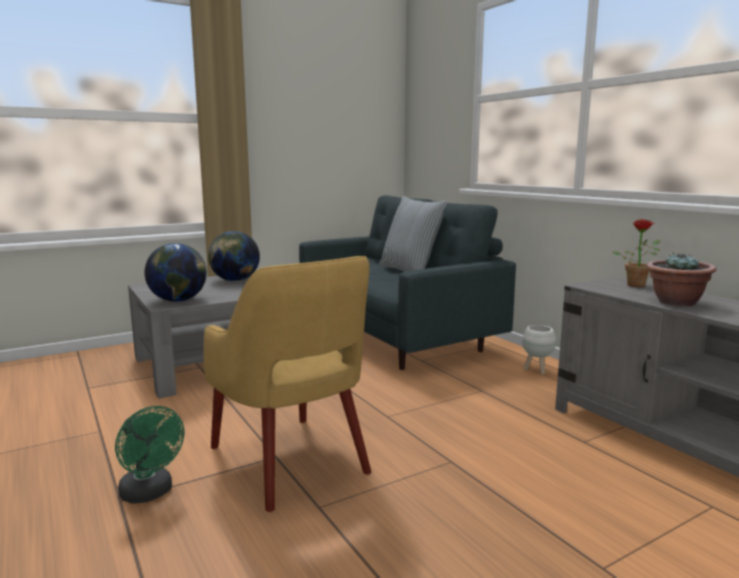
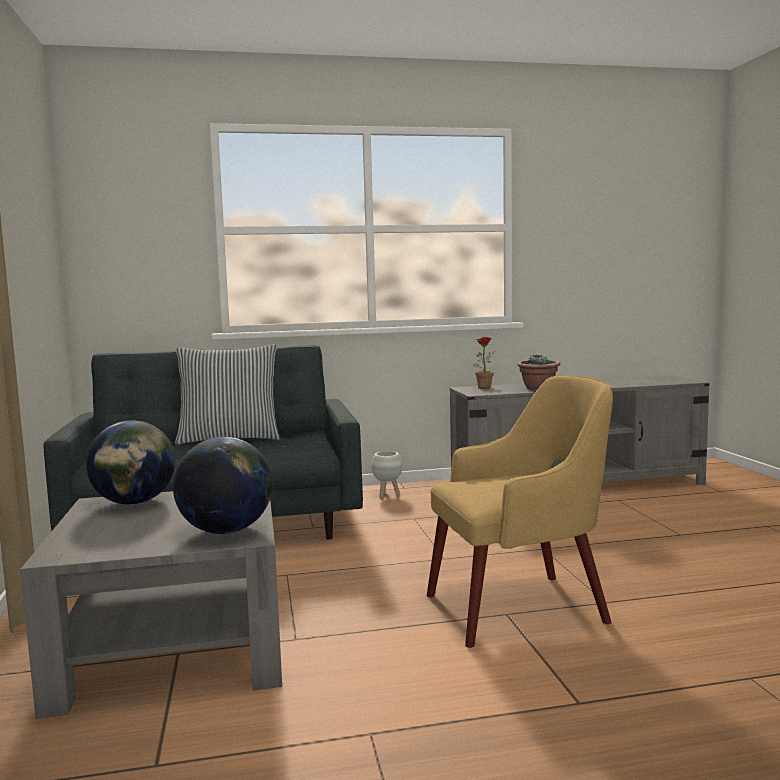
camera: 70 degrees left, 5 degrees down
green fan [115,406,184,503] -> none

